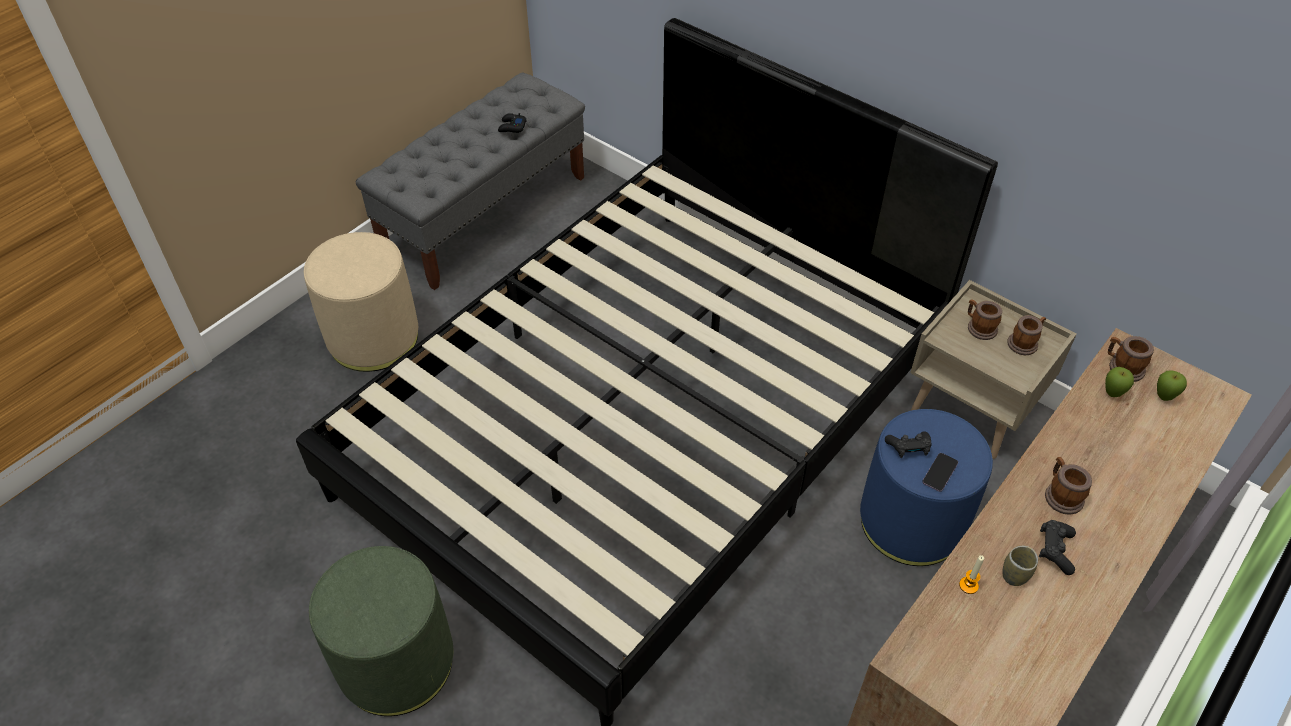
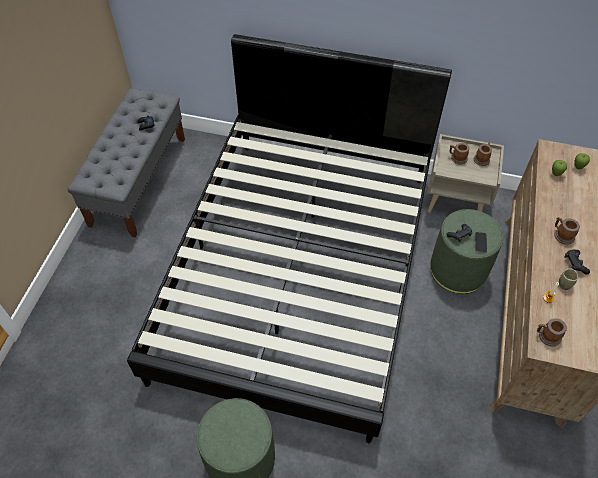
camera: 25 degrees left, 5 degrees up
beige ottoman [304,232,418,372] -> none
blue ottoman [860,409,993,566] -> green ottoman [430,209,503,294]
mug [1108,336,1154,382] -> mug moved to [537,318,567,347]

